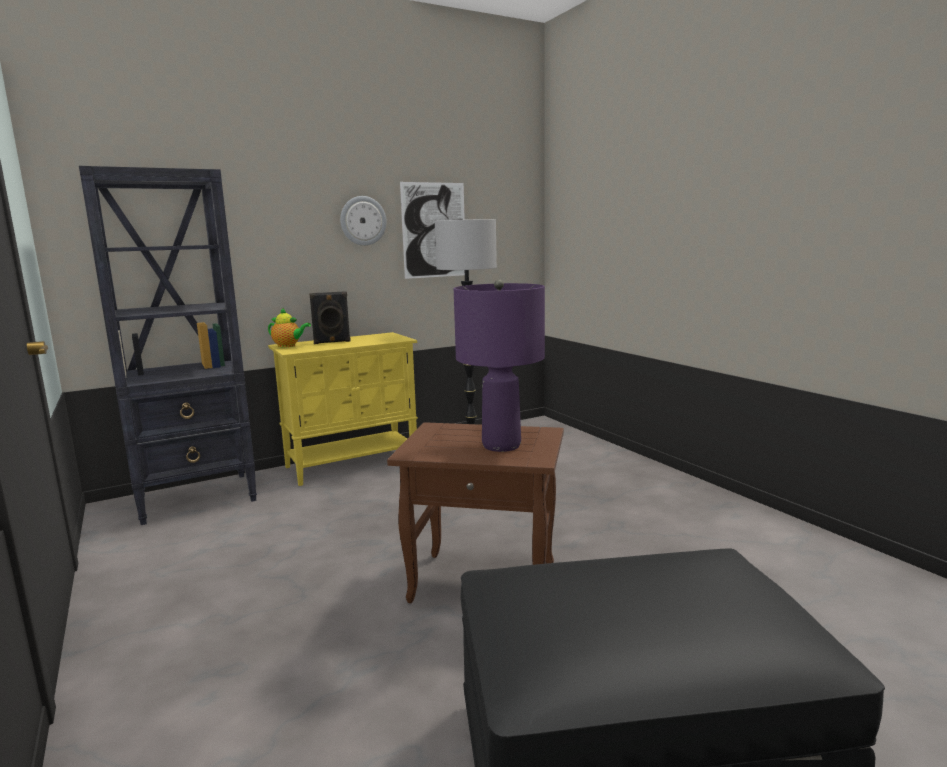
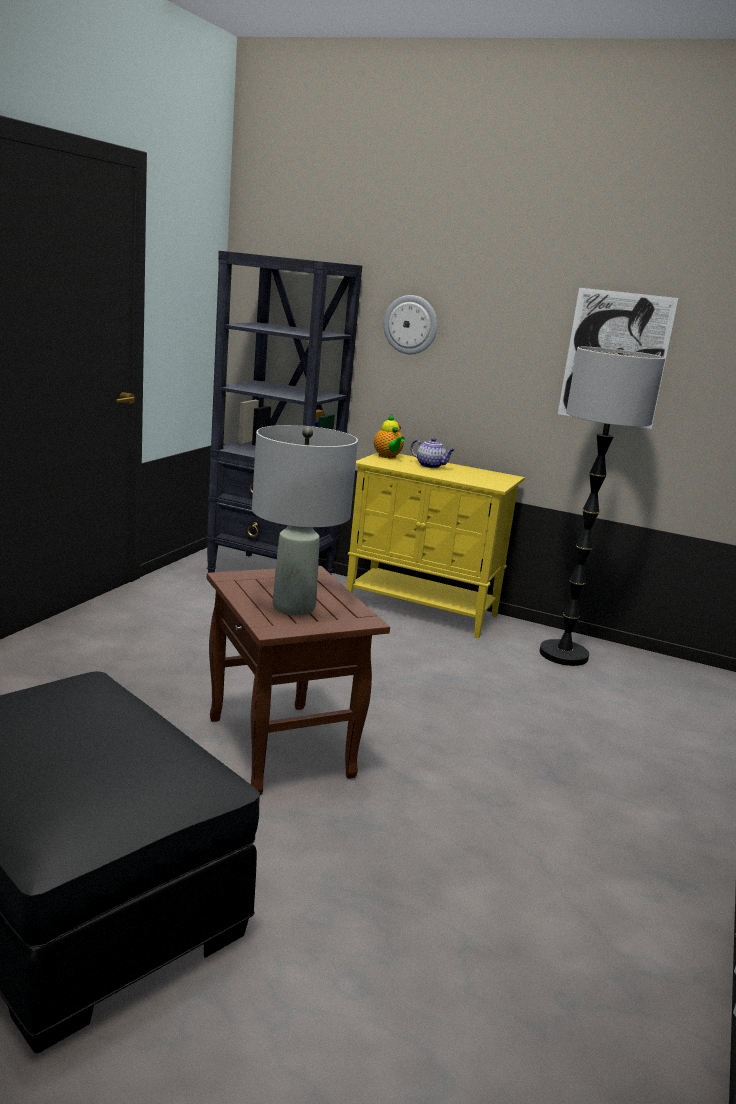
camera: 50 degrees right, 5 degrees up
black speaker [309,291,351,344] -> teapot [411,438,455,468]
wall clock [340,196,387,246] -> wall clock moved to [384,295,437,354]
purple table lamp [454,280,545,452] -> grey table lamp [252,425,358,616]

